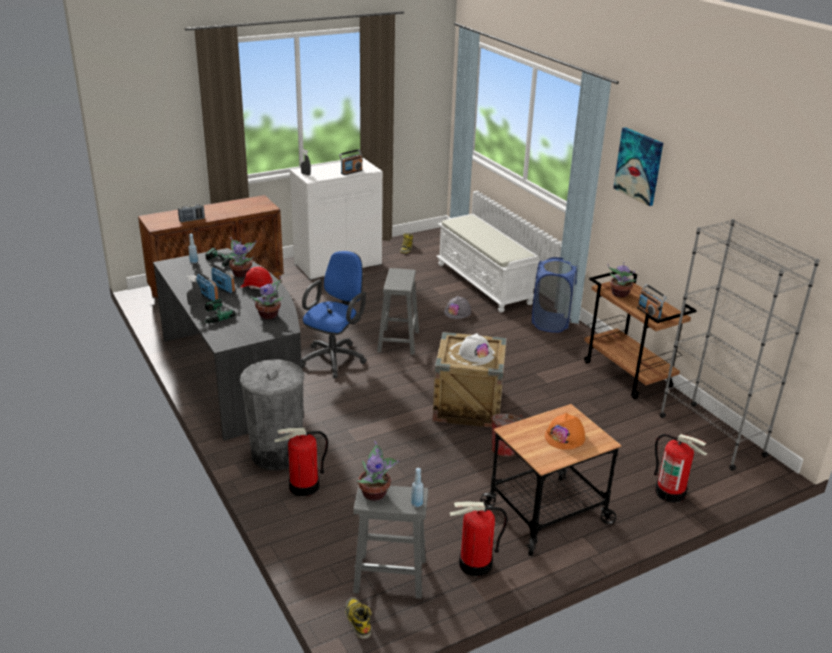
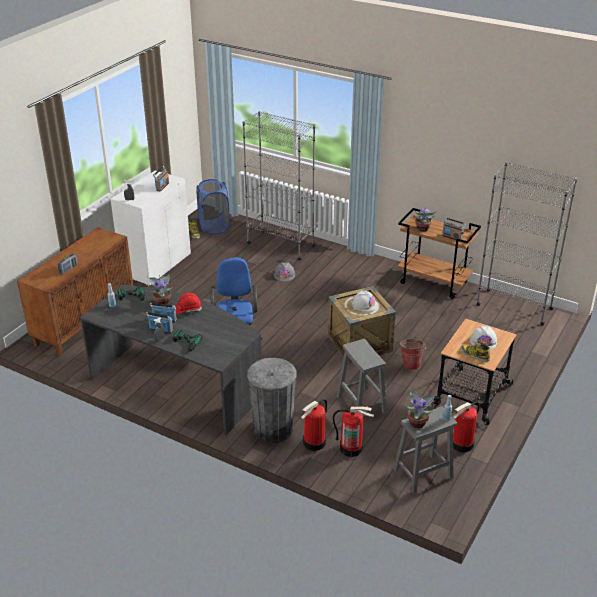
camera: 30 degrees left, 5 degrees up
potted plant [251,276,284,319] -> none
boot [345,598,371,639] -> boot moved to [460,342,490,362]
grey stool [377,268,419,355] -> grey stool moved to [337,339,387,413]
white bench [436,214,540,313] -> grey bookcase [243,111,316,260]
blue laundry basket [532,257,578,333] -> blue laundry basket moved to [196,179,230,234]
orange hard hat [545,413,585,450] -> white hard hat [470,326,497,350]
picture [613,127,663,206] -> none
fire extinguisher [654,434,707,503] -> fire extinguisher moved to [332,406,374,457]

